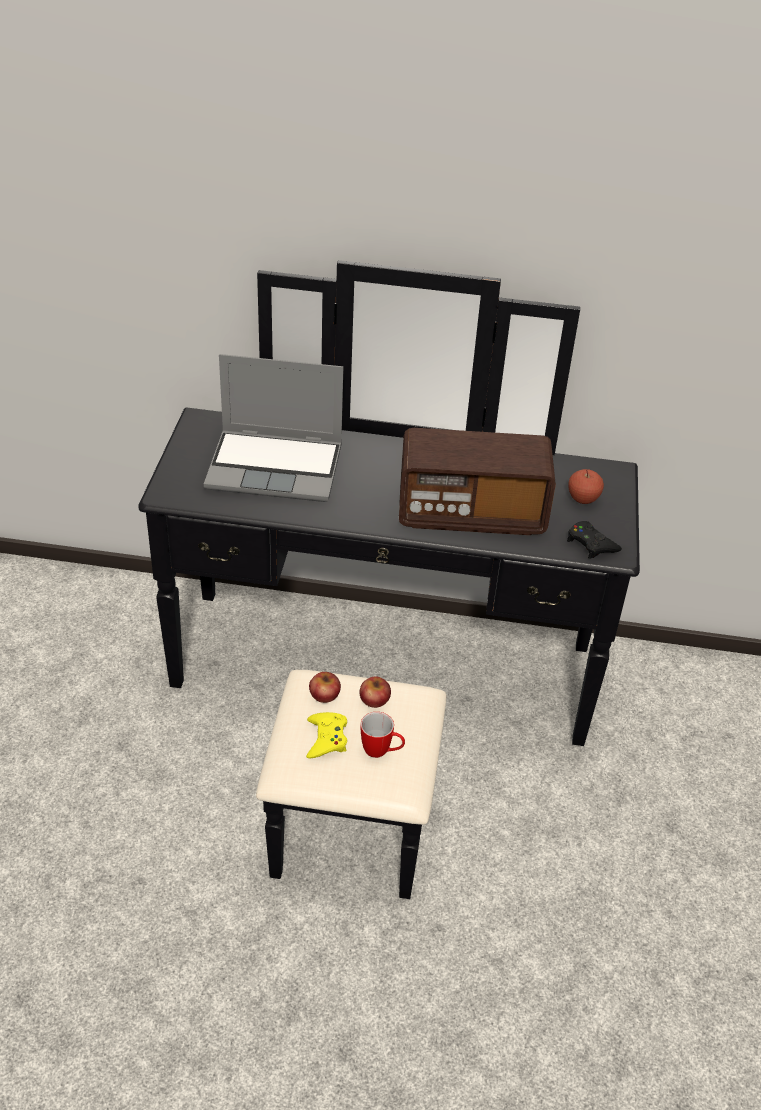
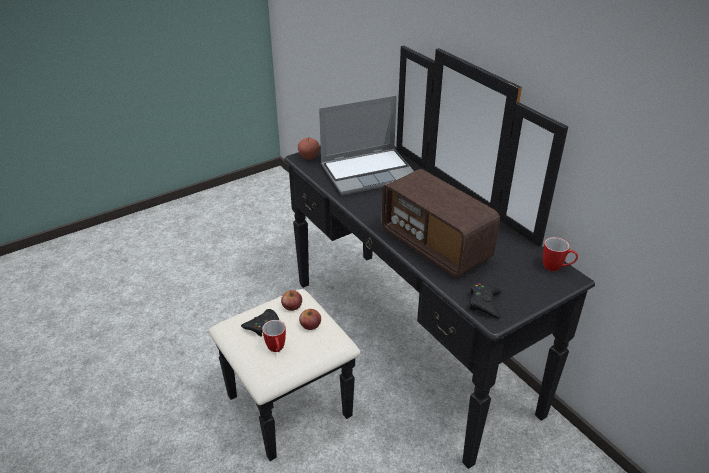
camera: 50 degrees right, 5 degrees down
laptop [204,354,343,502] -> laptop turned 75 degrees counterclockwise [319,95,414,196]
yellow game controller [306,712,347,758] -> black game controller [241,309,279,337]
apple [568,469,604,504] -> apple moved to [298,138,320,160]
none -> mug [543,237,578,271]

